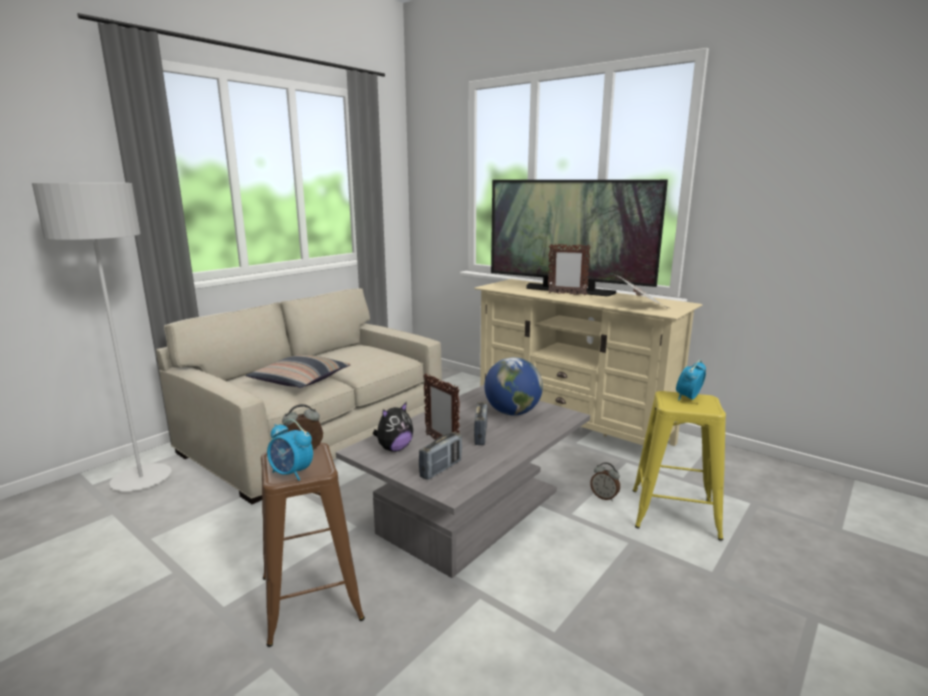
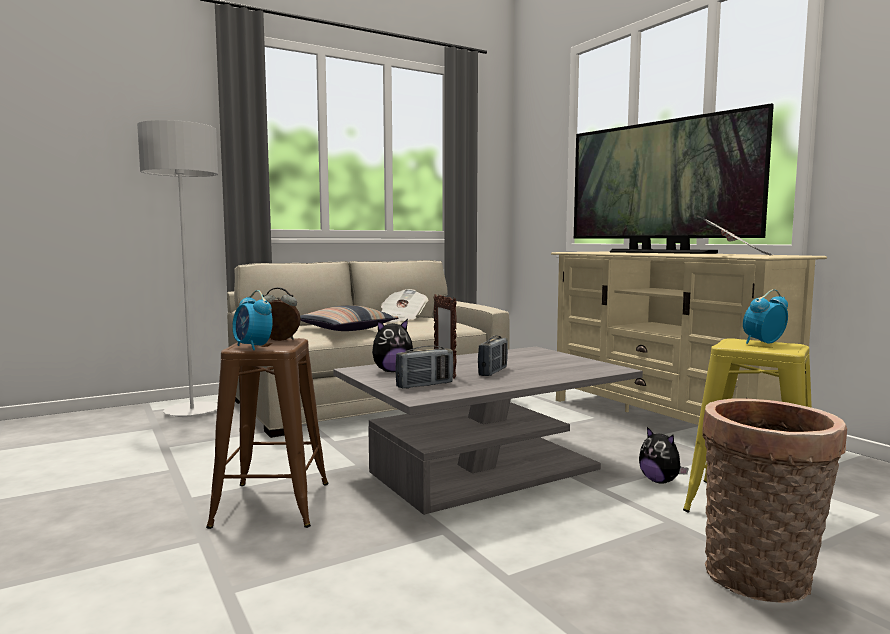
camera: 20 degrees right, 10 degrees down
globe [484,357,543,416] -> none
picture frame [548,244,591,295] -> none
alarm clock [590,462,620,501] -> plush toy [639,427,689,484]
none -> newspaper [381,289,428,322]
none -> basket [702,398,847,603]

